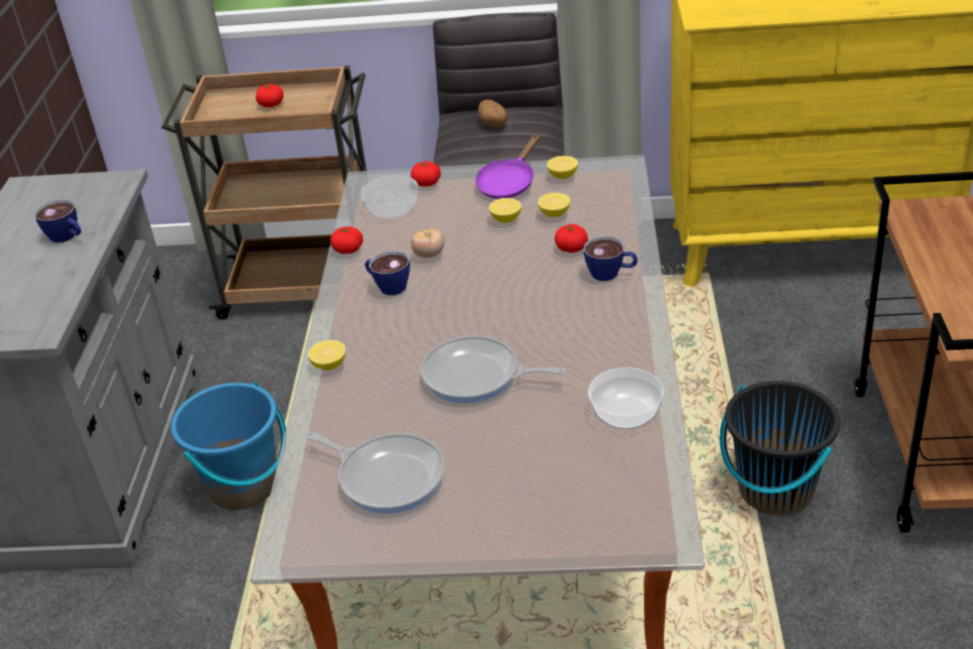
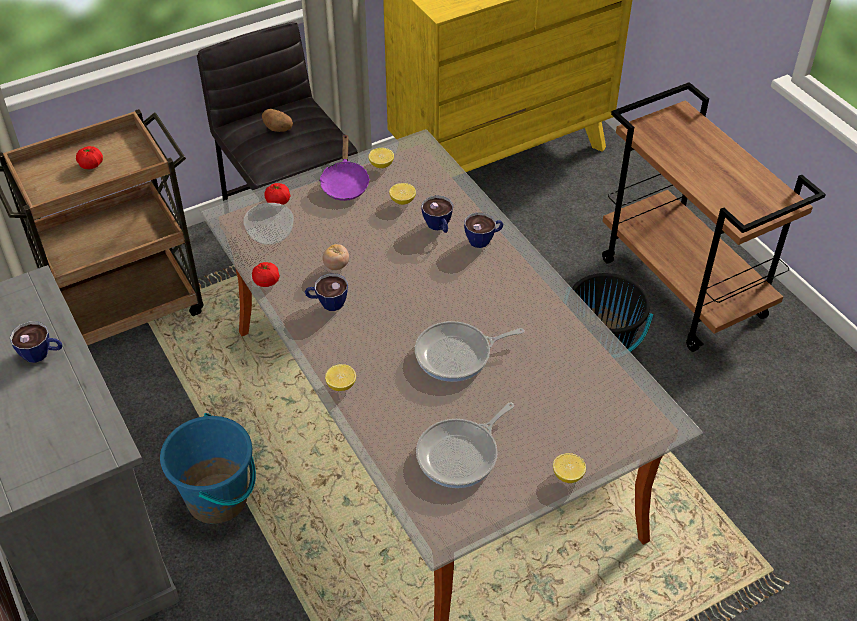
camera: 35 degrees left, 10 degrees up
frying pan [305,432,445,514] -> frying pan turned 135 degrees clockwise [416,402,514,488]
lemon [489,198,522,223] -> lemon moved to [553,453,586,483]
tomato [555,224,588,253] -> cup [421,195,453,233]
bowl [588,367,664,429] -> none

